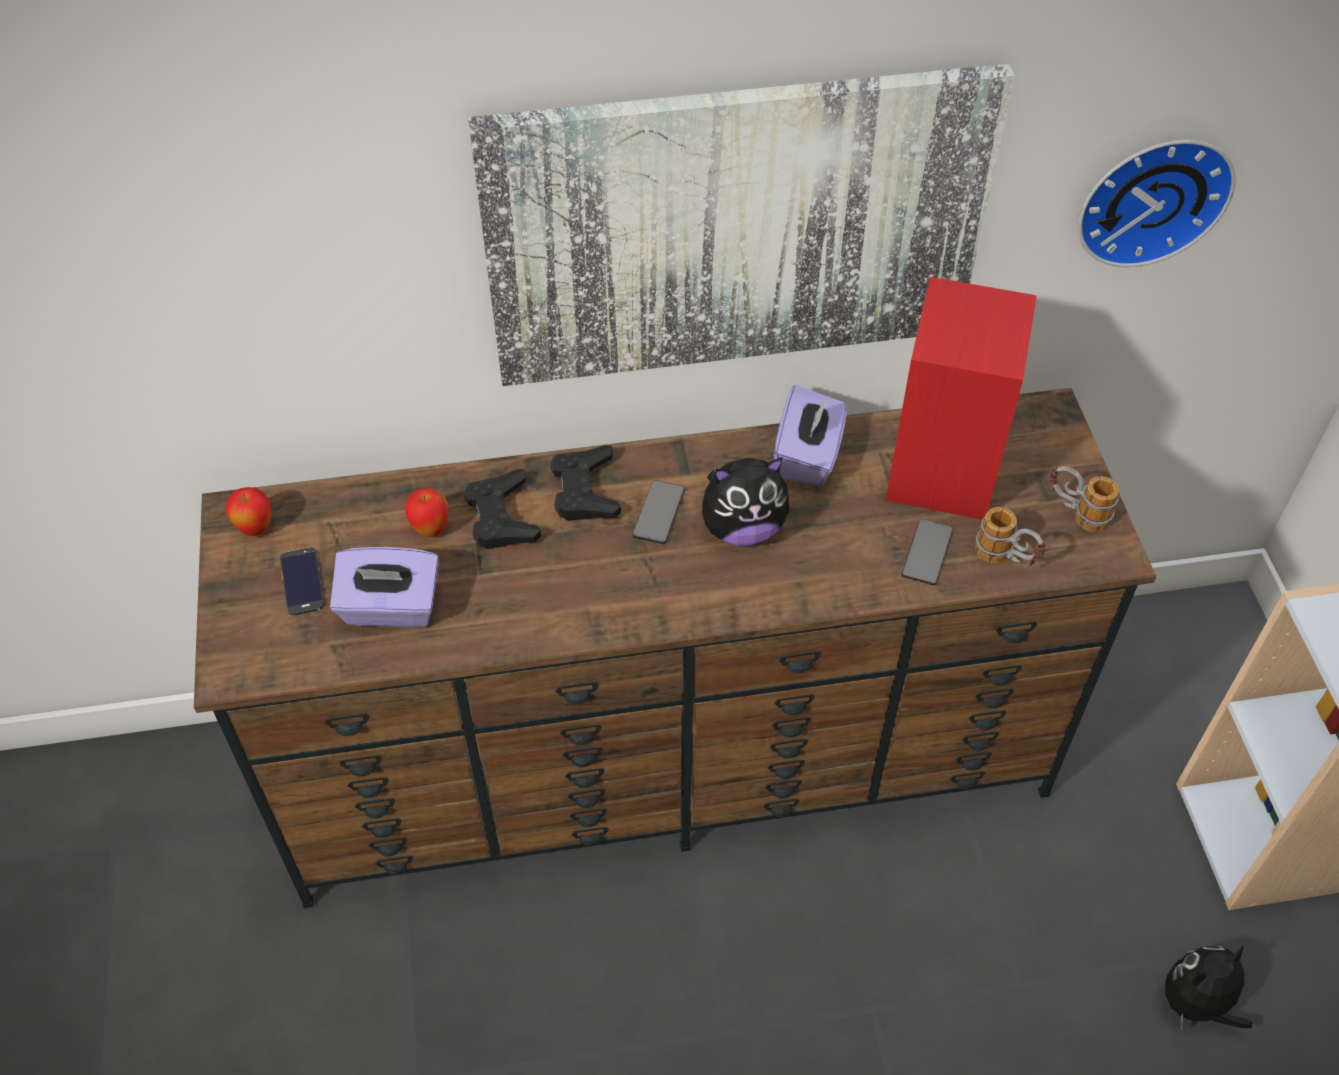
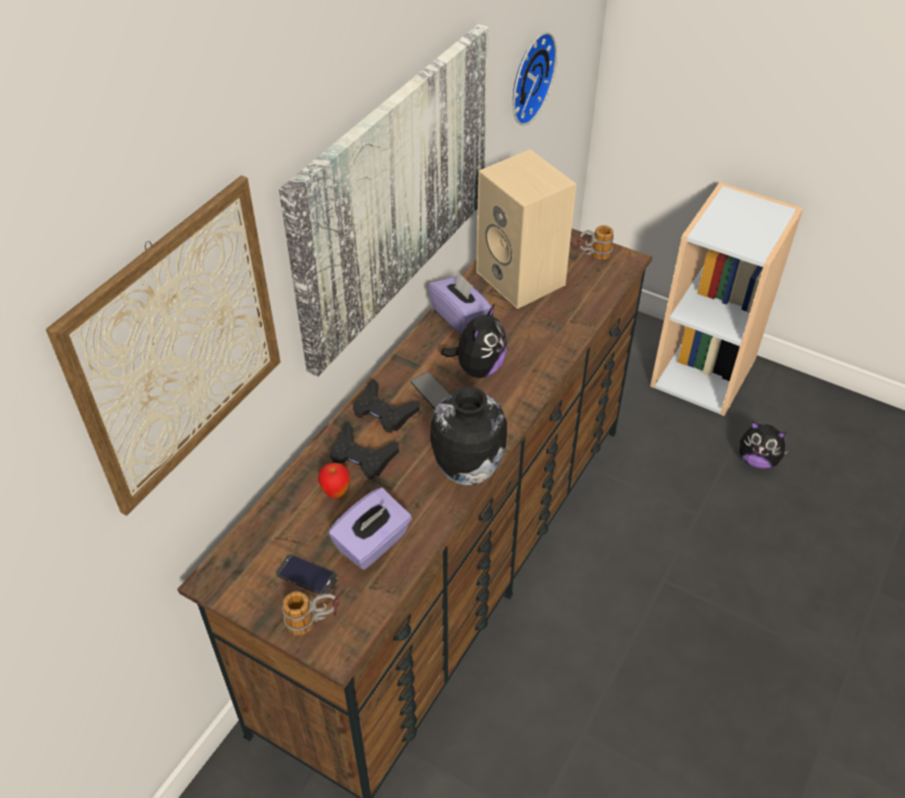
camera: 50 degrees left, 5 degrees down
apple [225,487,272,536] -> none
red speaker [886,277,1037,520] -> beige speaker [476,149,577,309]
phone [902,519,953,585] -> none
mug [975,507,1046,567] -> mug moved to [282,591,340,635]
plush toy [1165,945,1252,1031] -> plush toy turned 75 degrees counterclockwise [740,421,790,469]
none -> picture [46,175,281,516]
none -> vase [430,387,507,485]

